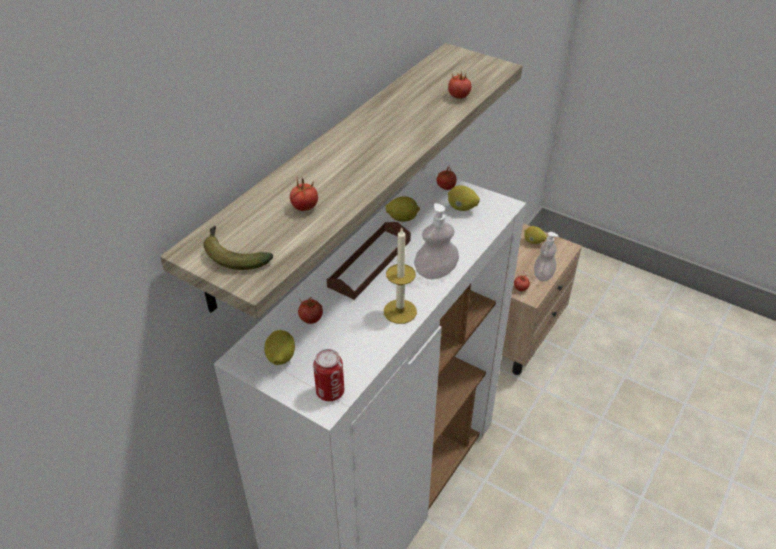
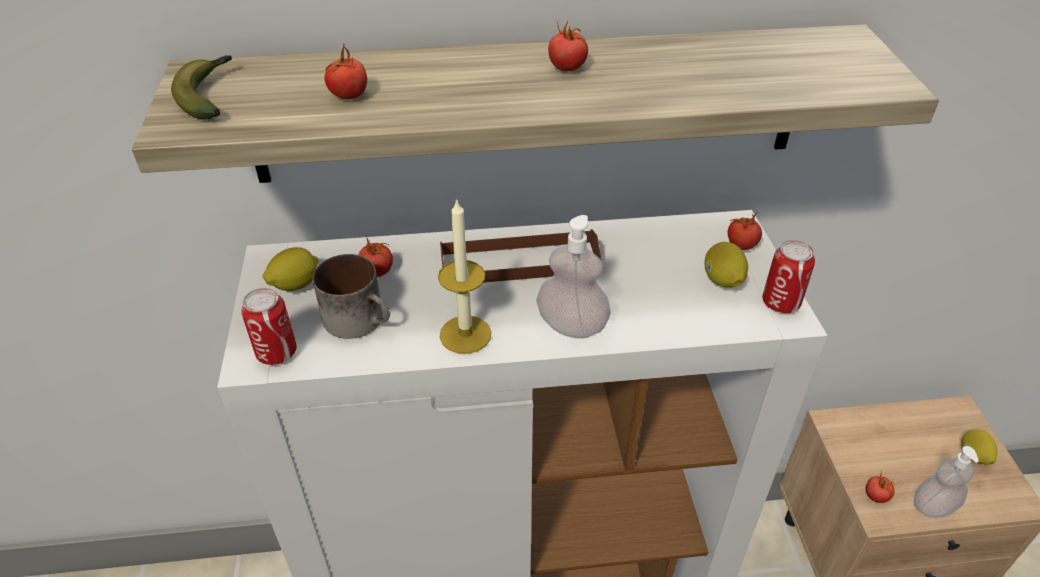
camera: 50 degrees right, 0 degrees up
lemon [385,196,420,222] -> none
tomato [448,70,471,99] -> tomato moved to [548,21,588,71]
none -> mug [313,254,390,339]
none -> can [762,240,815,313]

